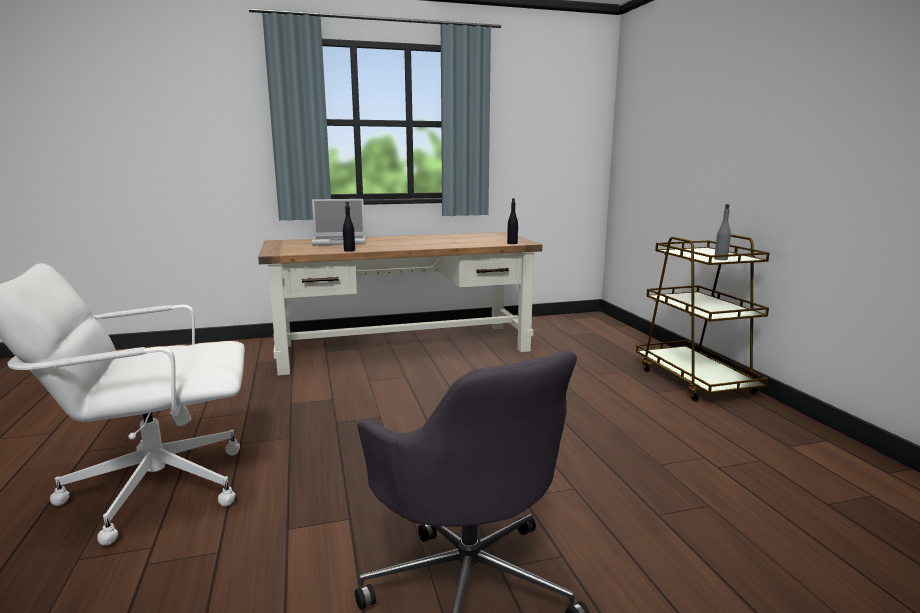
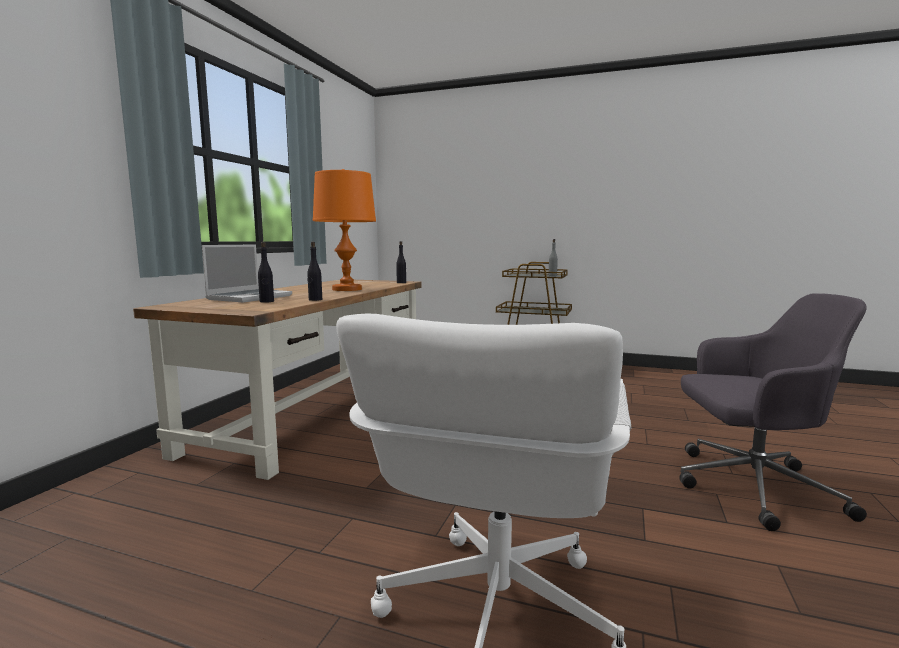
camera: 55 degrees left, 5 degrees down
none -> black bottle [258,242,274,303]
none -> orange table lamp [313,169,376,291]

